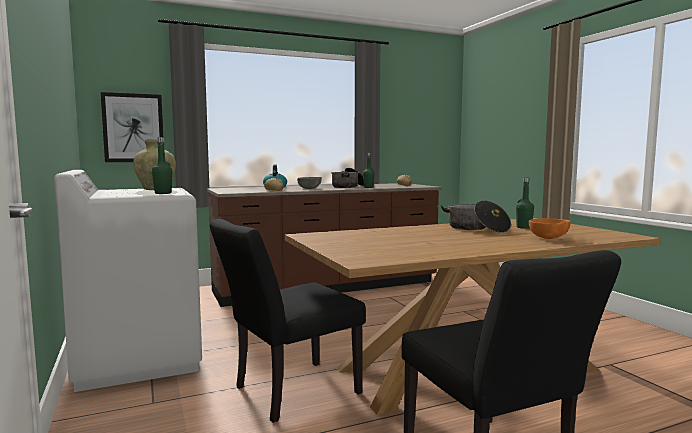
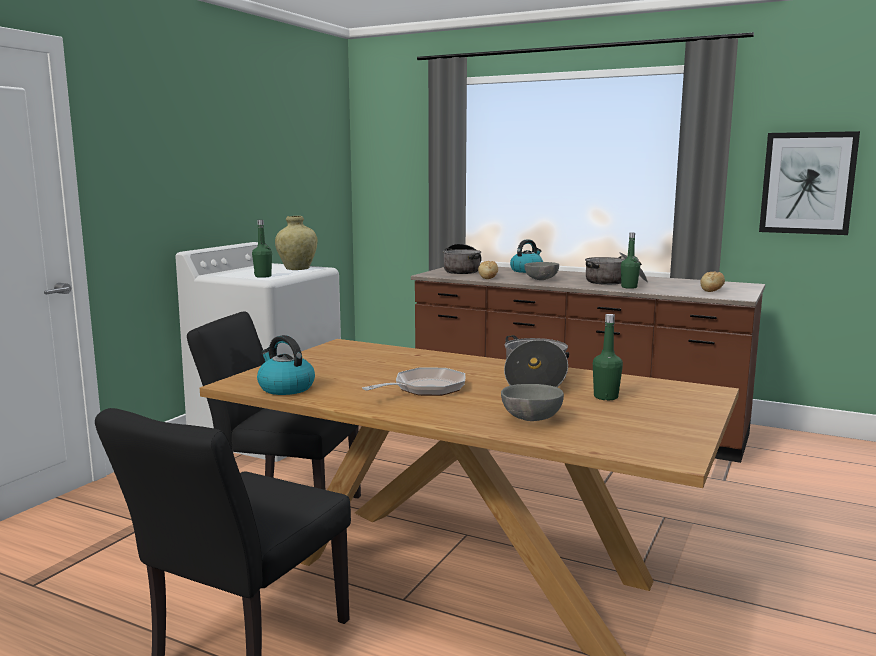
camera: 50 degrees right, 5 degrees up
picture [101,92,163,162] -> picture moved to [759,131,860,235]
orange bowl [529,218,571,239] -> grey bowl [501,384,564,421]
none -> kettle [257,335,315,395]
none -> frying pan [362,368,465,396]
none -> cooking pot [443,244,482,274]

